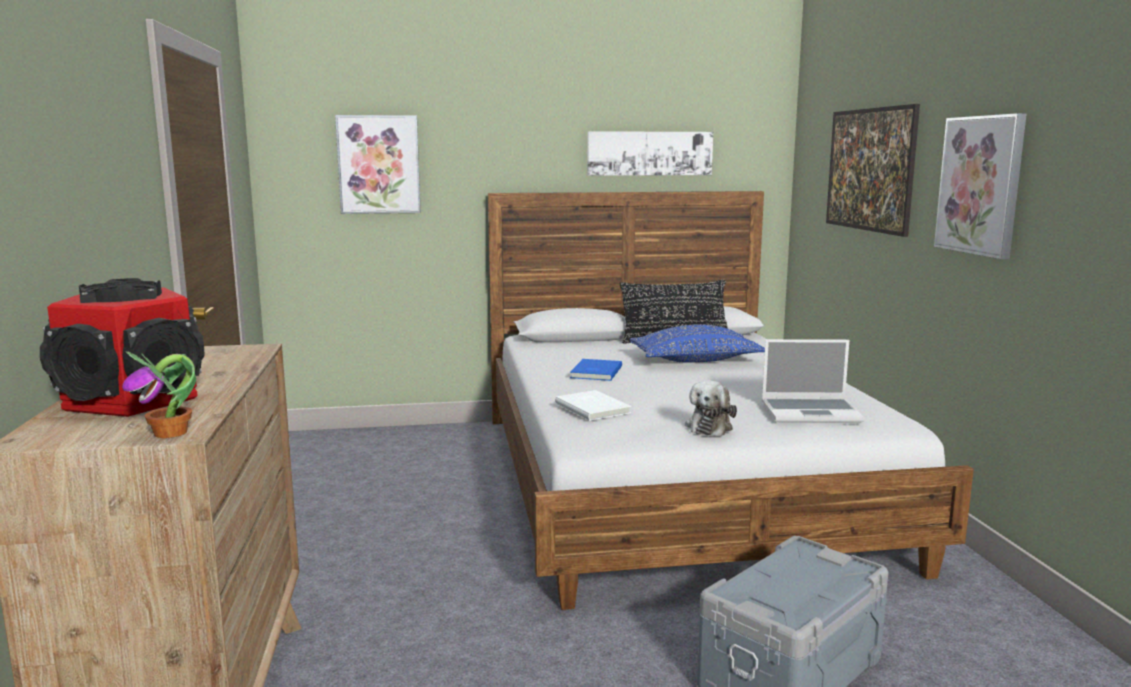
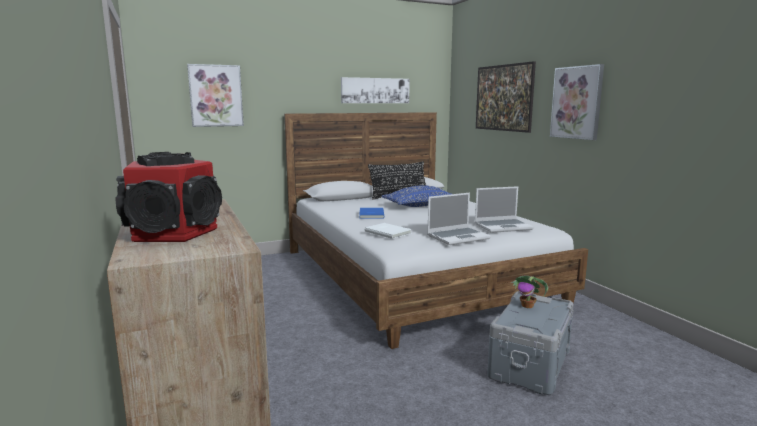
camera: 15 degrees left, 0 degrees up
potted plant [122,351,196,438] -> potted plant moved to [511,276,548,308]
plush toy [685,380,737,436] -> laptop [427,193,491,245]

